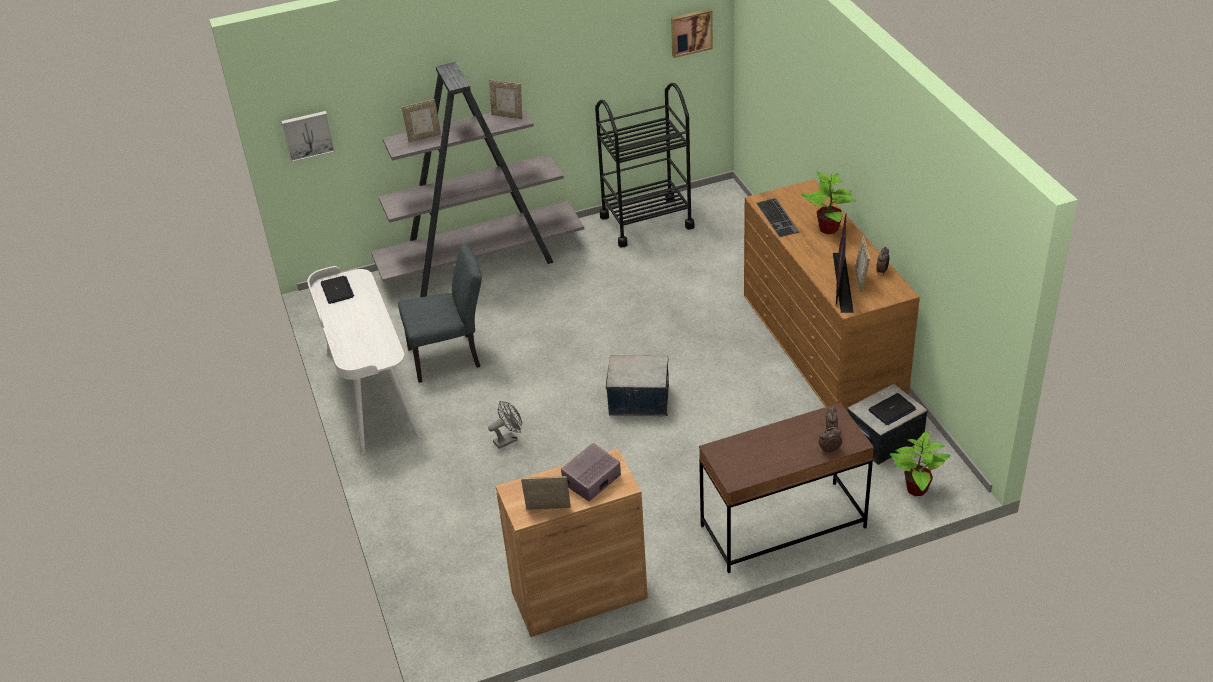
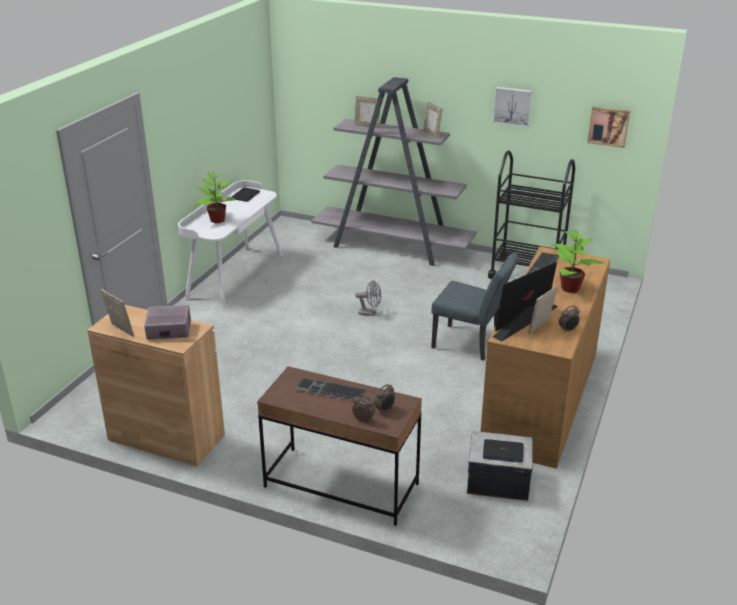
camera: 40 degrees right, 10 degrees down
picture [281,111,335,162] -> picture moved to [493,87,532,127]
grey chair [398,244,482,383] -> grey chair moved to [431,253,519,361]
grey fan [488,401,522,449] -> grey fan moved to [355,280,381,316]
storage box [606,355,669,416] -> none
potted plant [890,430,951,496] -> potted plant moved to [195,172,236,223]
none -> keyboard [295,378,367,400]

